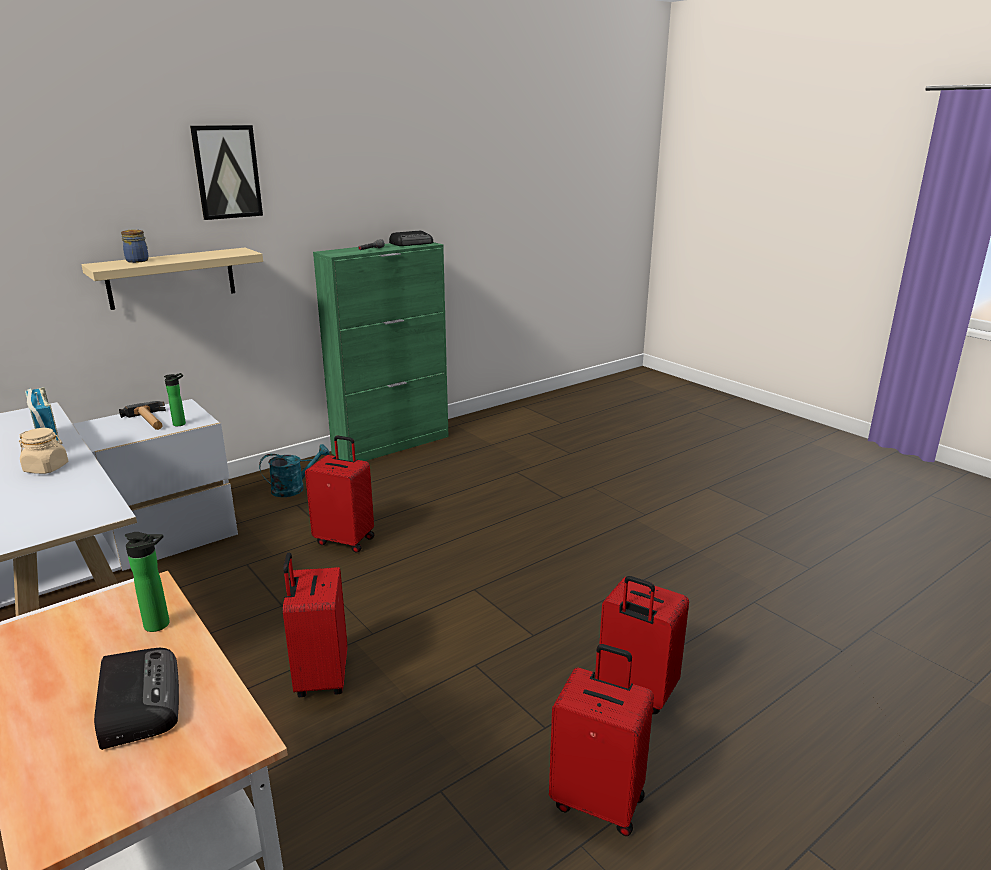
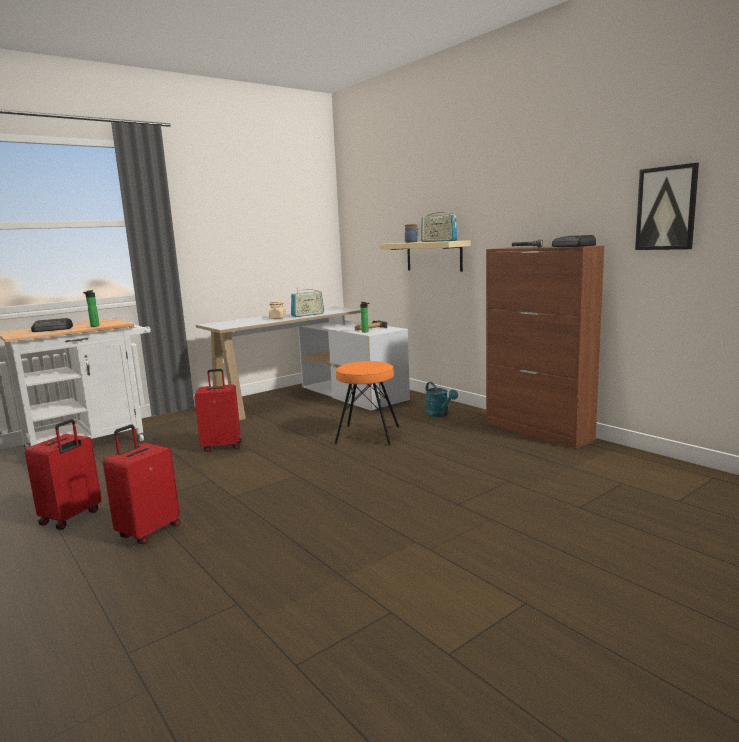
camera: 90 degrees right, 10 degrees down
picture [190,125,263,220] -> picture moved to [635,163,699,250]
red suitcase [305,436,375,553] -> orange stool [334,361,399,446]
green cabinet [313,242,449,461] -> brown cabinet [486,246,604,449]
none -> radio [421,212,458,242]

